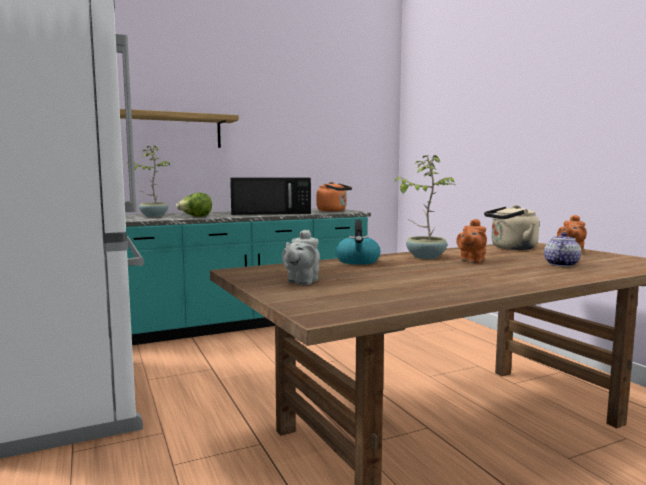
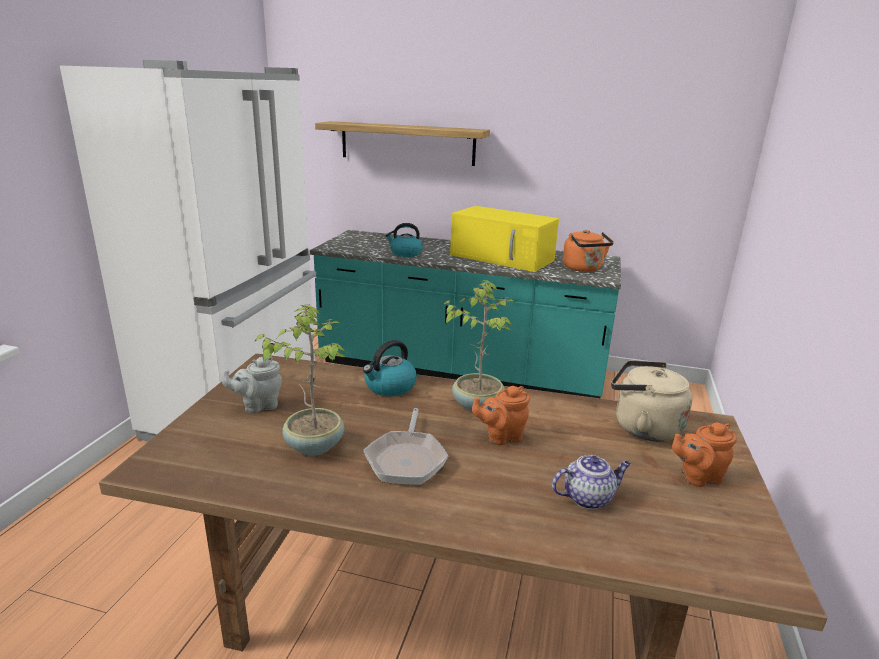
camera: 40 degrees right, 15 degrees up
potted plant [127,146,170,217] -> potted plant moved to [253,305,346,456]
lettuce [176,193,212,217] -> kettle [385,223,423,257]
black microwave [230,177,311,215] -> yellow microwave [450,206,559,272]
none -> frying pan [364,408,448,485]

